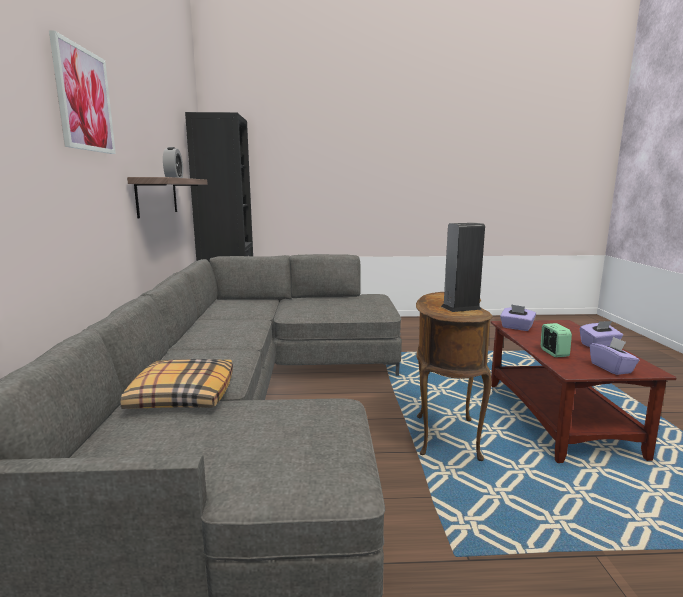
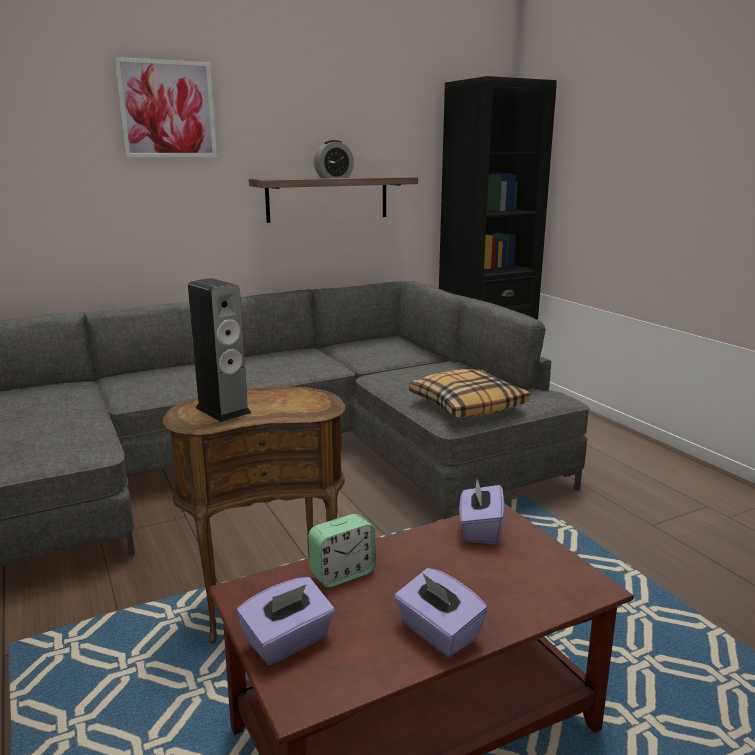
camera: 65 degrees right, 5 degrees up
pillow [120,359,233,409] -> pillow moved to [409,369,530,417]

